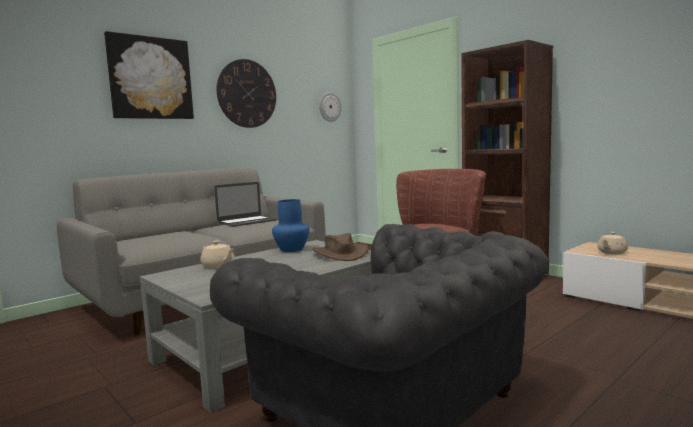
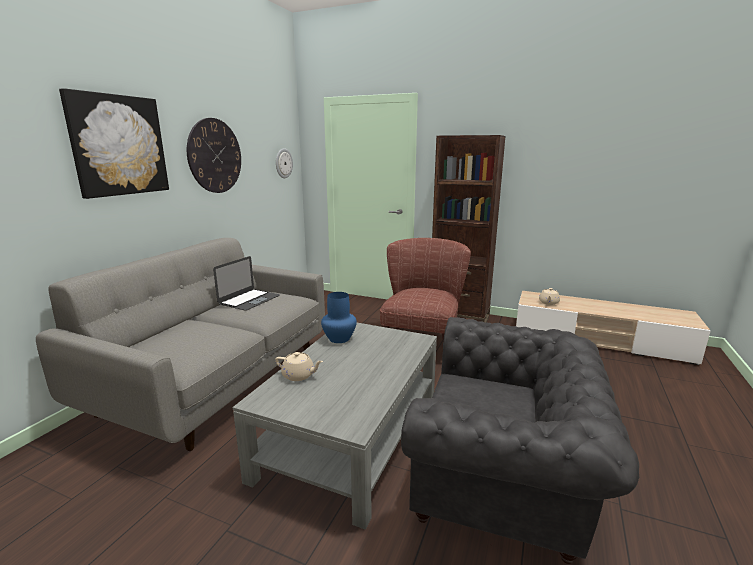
camera: 25 degrees left, 10 degrees up
brown hat [312,233,369,261] -> none

